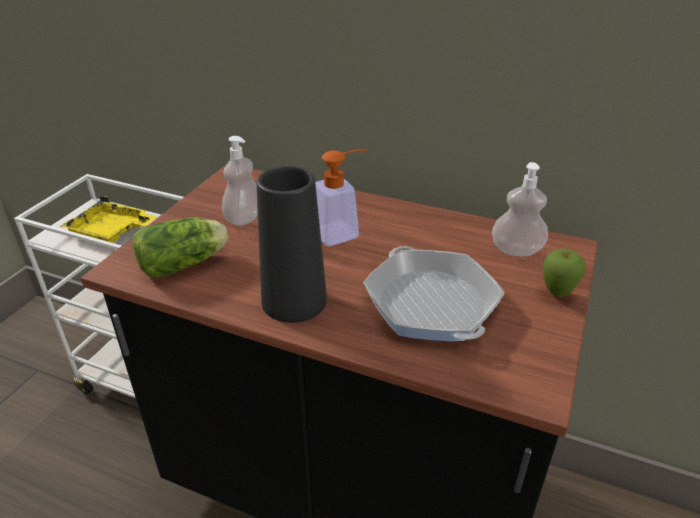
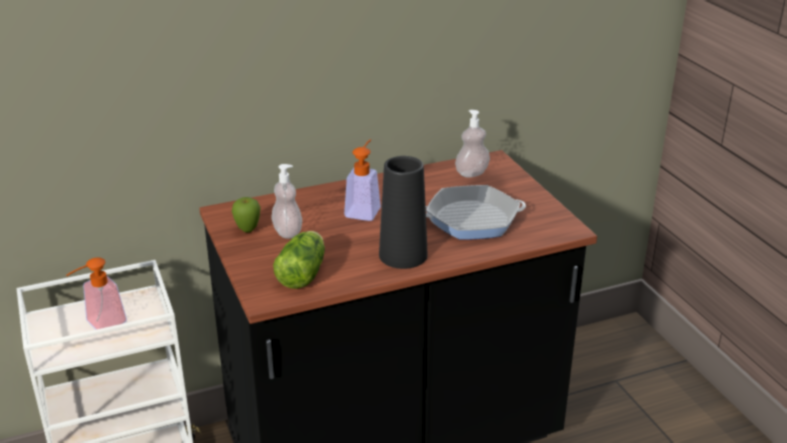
camera: 45 degrees left, 5 degrees down
yellow tray [60,195,156,243] -> soap dispenser [66,257,127,329]
frying pan [363,246,505,341] -> frying pan turned 150 degrees clockwise [426,185,526,240]
apple [543,249,586,297] -> apple moved to [232,197,261,232]

